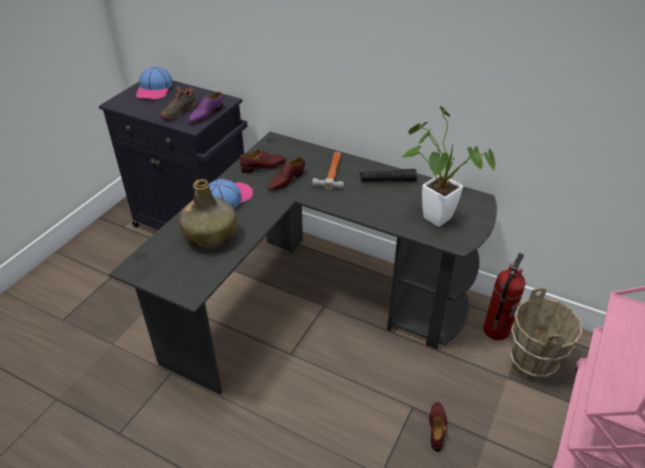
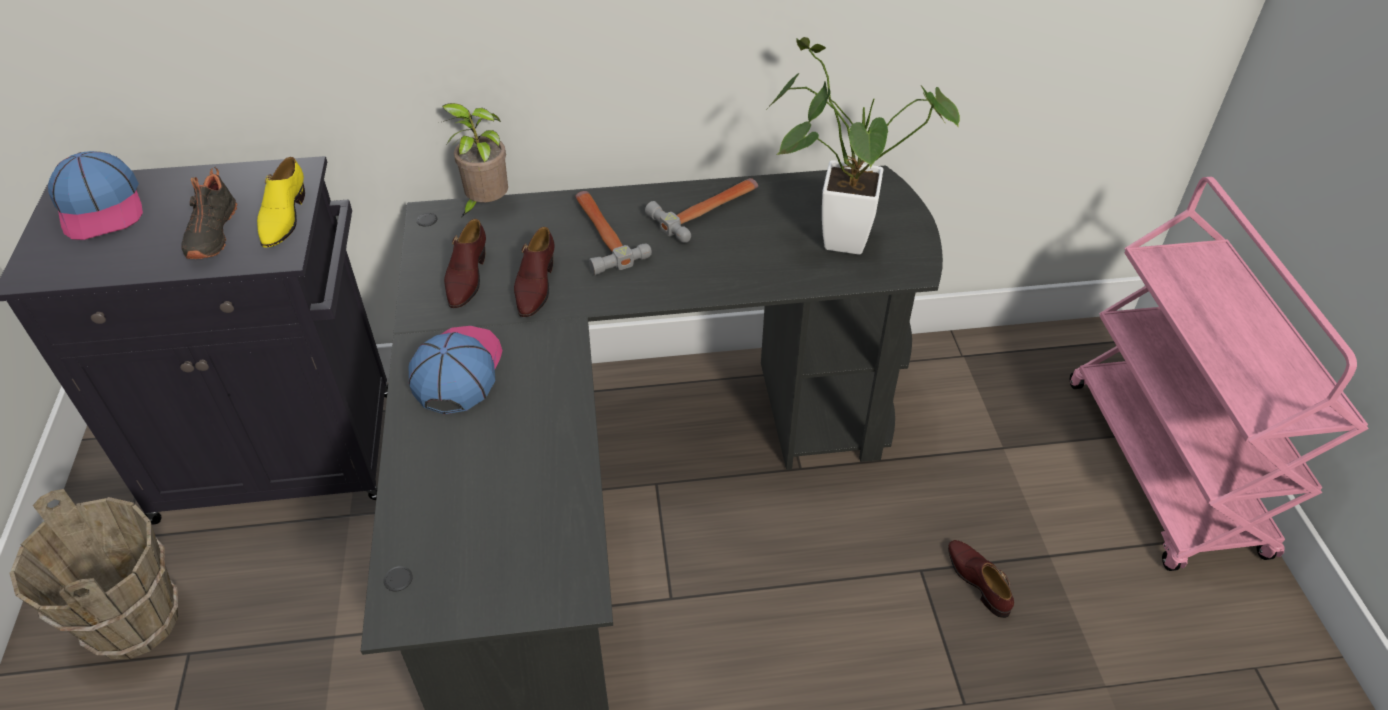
camera: 35 degrees left, 5 degrees up
green bottle [179,179,237,249] -> none
purple shoe [189,92,223,123] -> yellow shoe [257,157,305,247]
brown shoe [240,149,287,173] -> brown shoe turned 150 degrees clockwise [444,219,486,308]
black flashlight [360,169,417,182] -> hammer [645,178,758,243]
fire extinguisher [483,253,526,340] -> none
brown bucket [510,287,582,380] -> brown bucket moved to [10,489,178,659]
none -> potted plant [442,103,508,217]

